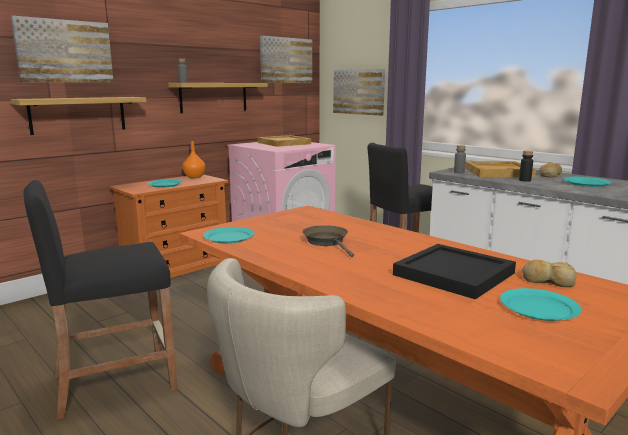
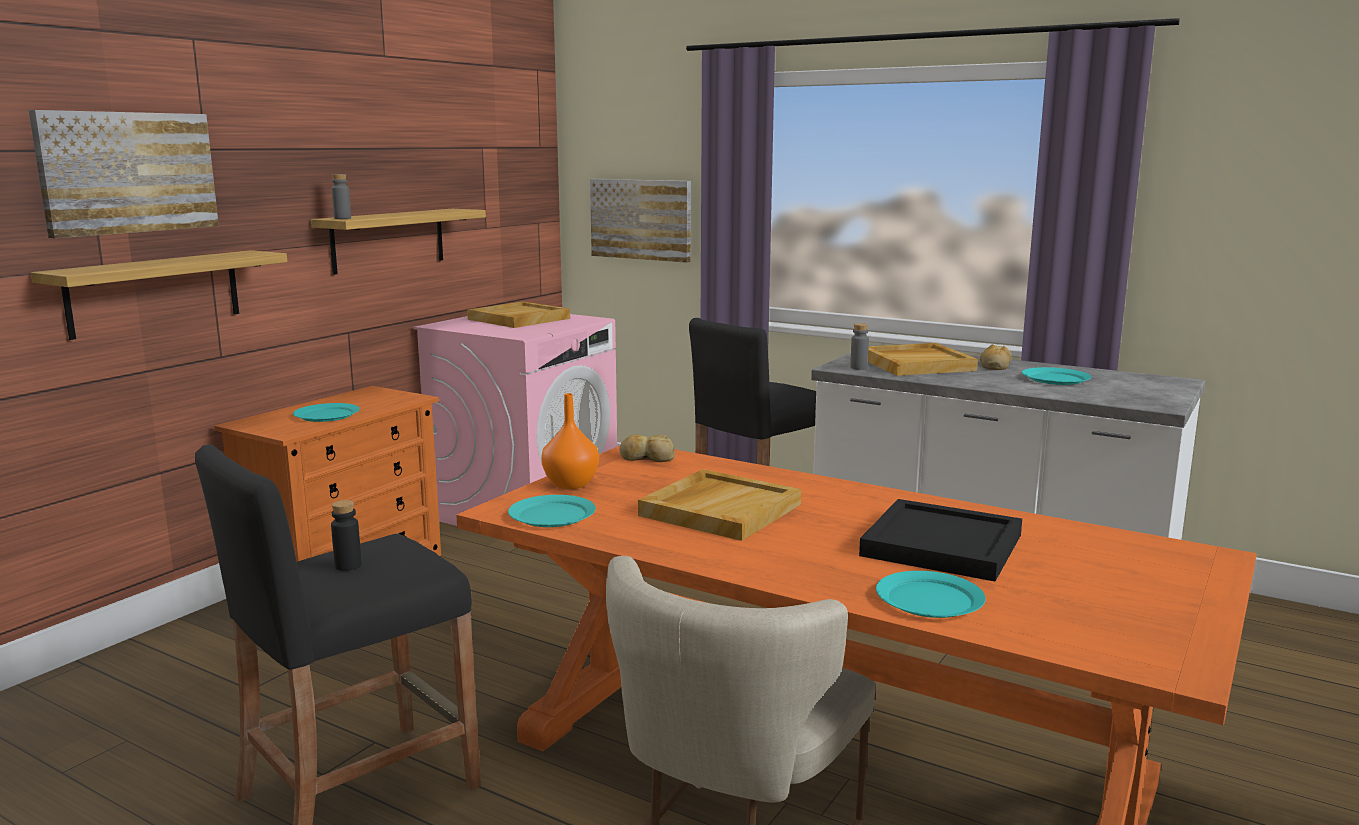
camera: 15 degrees left, 0 degrees up
orange vase [182,141,205,178] -> orange vase moved to [541,393,599,489]
picture [260,36,312,83] -> none
brown frying pan [302,225,354,257] -> beige tray [638,469,801,541]
turquoise plate [500,288,582,321] -> turquoise plate moved to [876,571,986,618]
black bottle [519,151,533,182] -> black bottle moved to [331,500,362,571]
bread [522,260,577,287] -> bread moved to [619,435,675,462]

